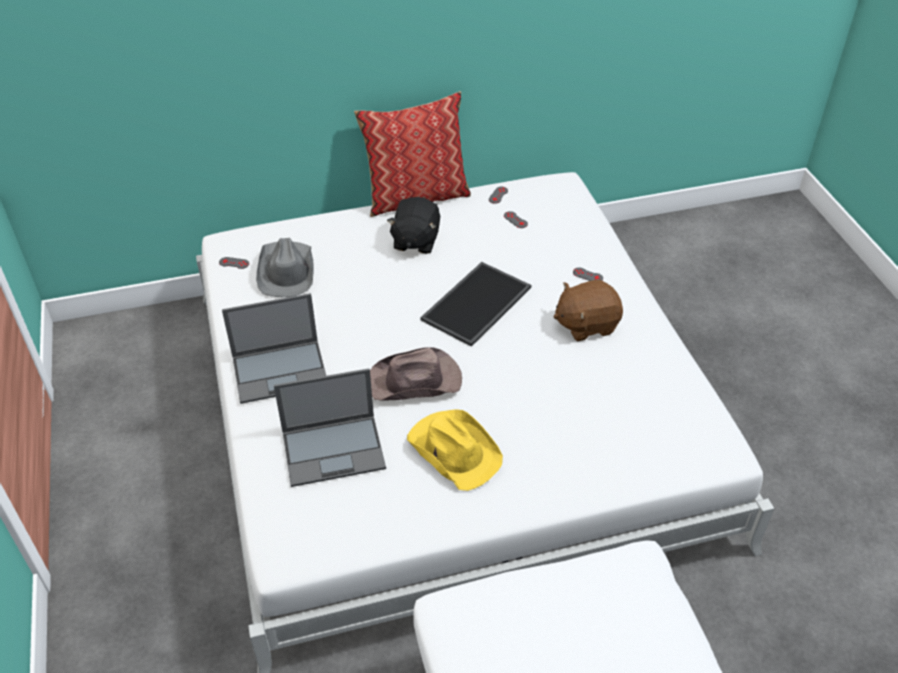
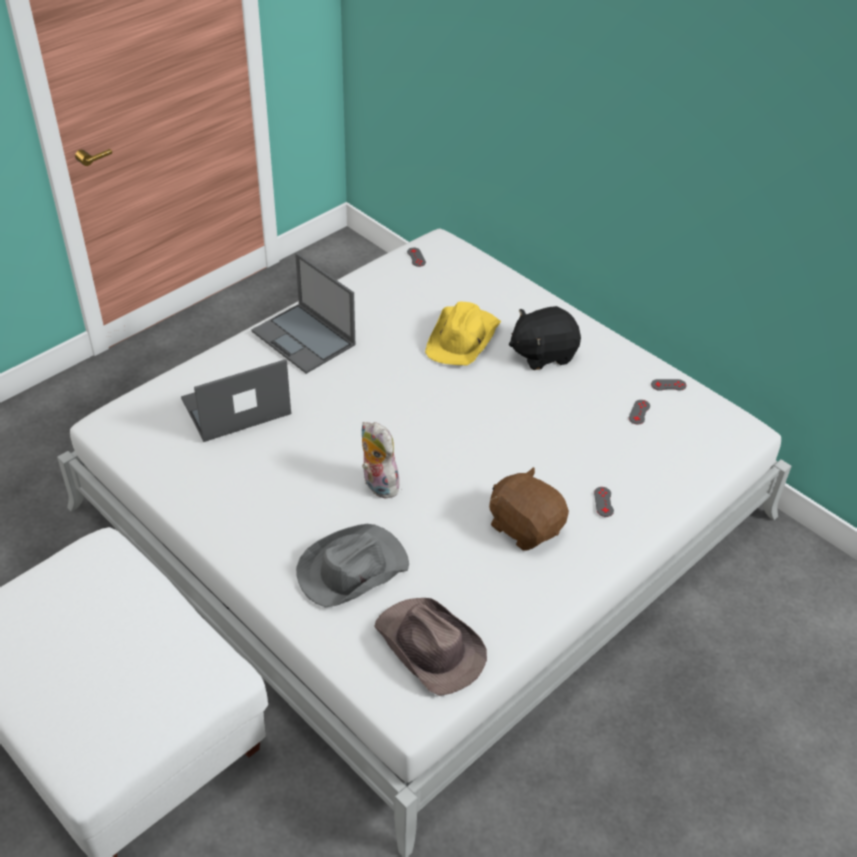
camera: 60 degrees right, 0 degrees up
grey hat [256,238,314,298] -> grey hat moved to [296,524,409,607]
laptop [274,368,386,487] -> laptop turned 105 degrees clockwise [181,359,291,442]
pillow [354,91,471,217] -> none
brown hat [370,347,462,401] -> brown hat moved to [374,598,487,696]
yellow hat [407,409,503,491] -> yellow hat moved to [425,302,501,365]
tray [420,262,531,347] -> none
none -> plush toy [362,422,399,499]

